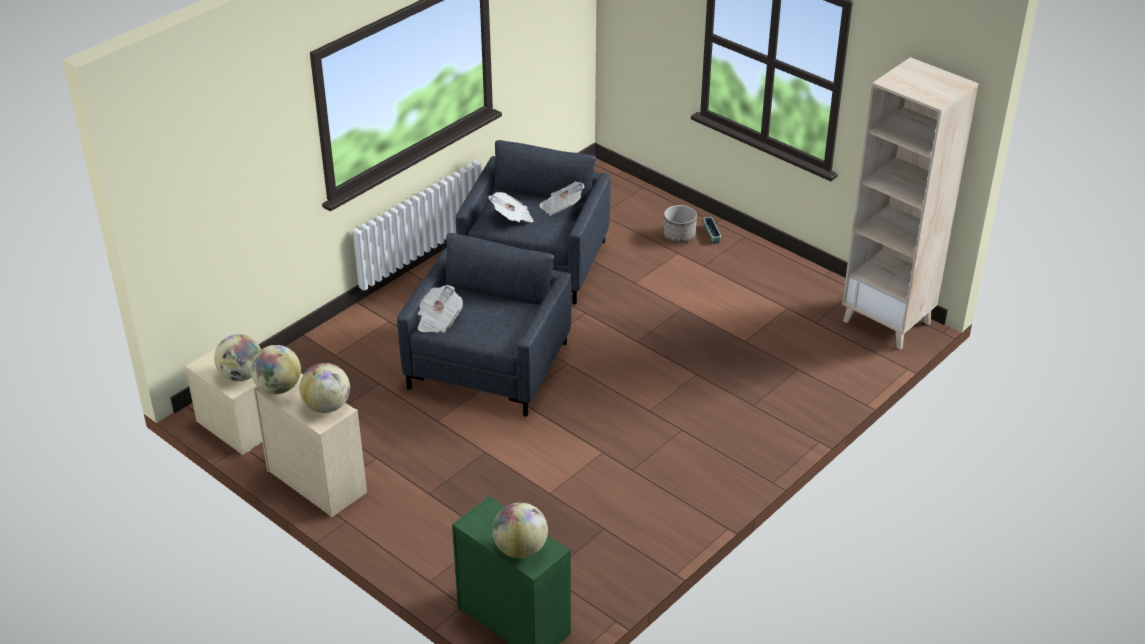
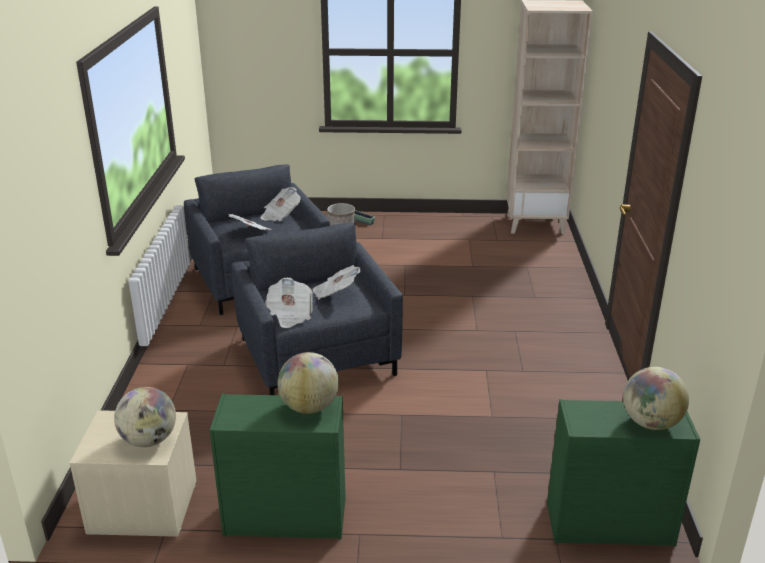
camera: 40 degrees left, 10 degrees down
globe [251,345,301,394] -> none
beige dresser [253,373,367,518] -> green dresser [210,393,346,540]
none -> newspaper [313,265,360,300]

